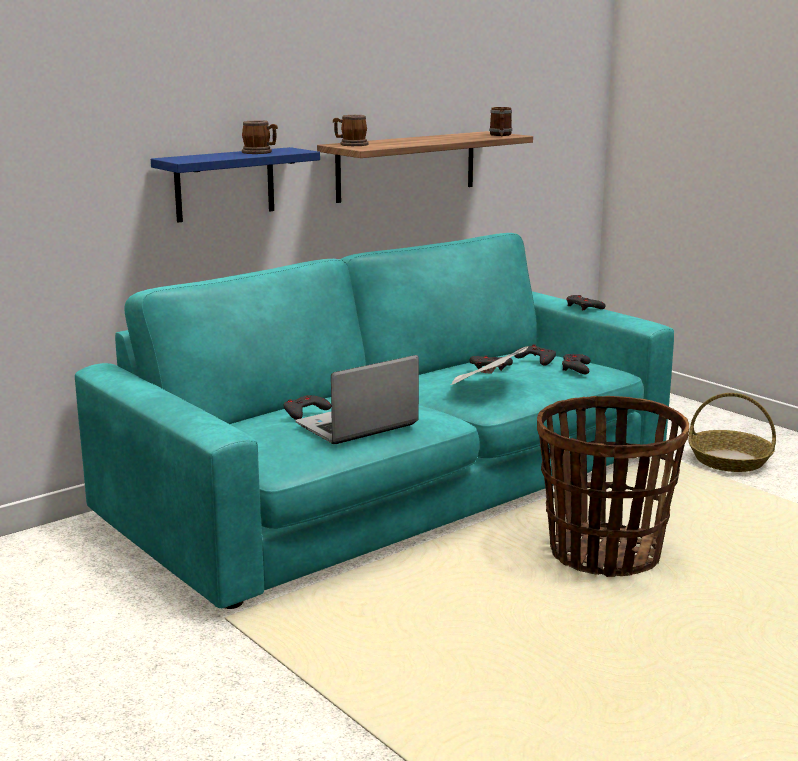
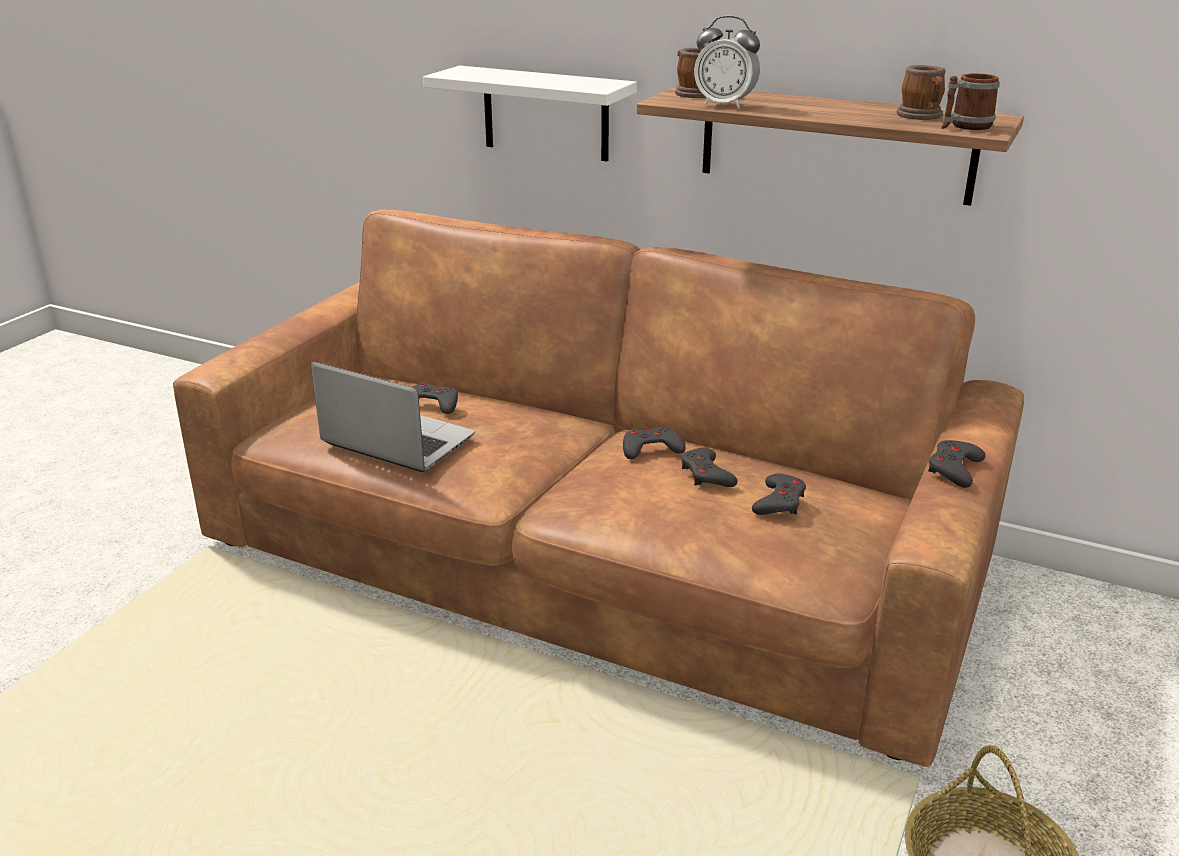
camera: 65 degrees right, 10 degrees up
turquoise sofa [75,233,674,609] -> brown sofa [173,210,1024,767]
blue shelf [151,147,320,223] -> white shelf [423,65,637,162]
mug [242,120,278,154] -> mug moved to [897,65,946,120]
newspaper [450,346,528,385] -> none
basket [537,396,689,577] -> none
grey game controller [562,354,591,374] -> grey game controller moved to [623,427,686,459]
none -> alarm clock [694,16,760,109]

